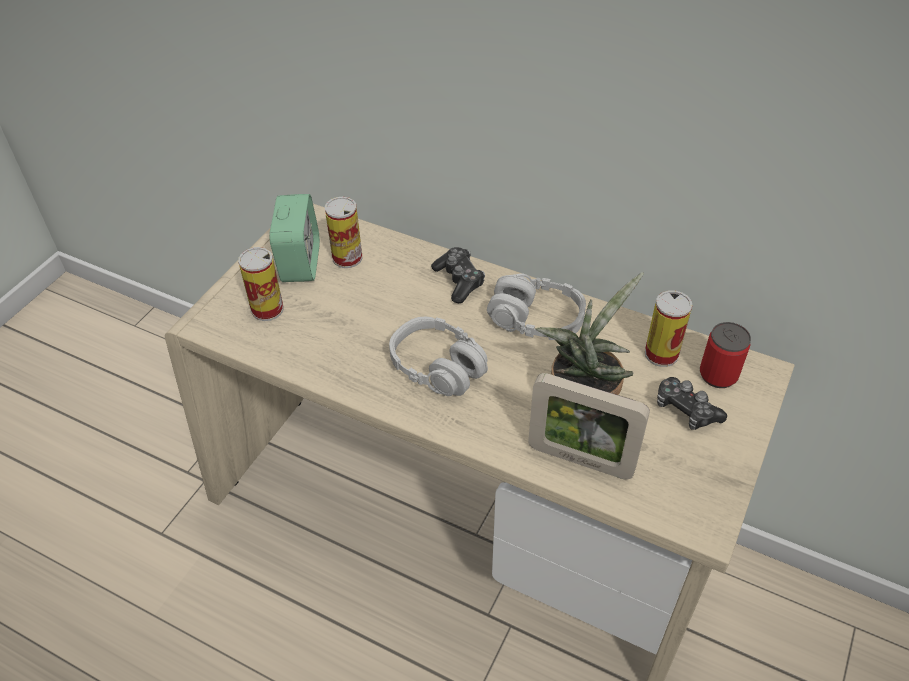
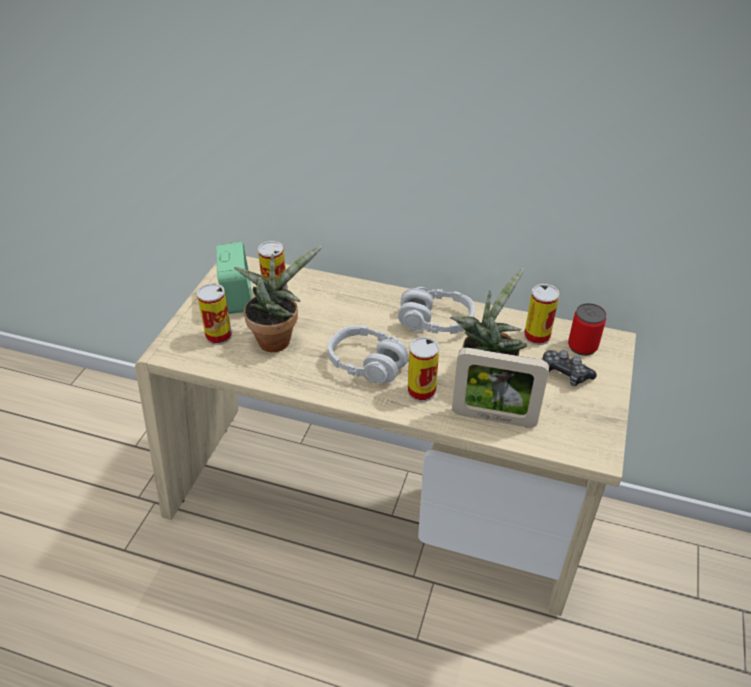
camera: 10 degrees left, 5 degrees down
game controller [431,247,485,303] -> none
none -> potted plant [234,246,322,352]
none -> can [408,337,439,402]

